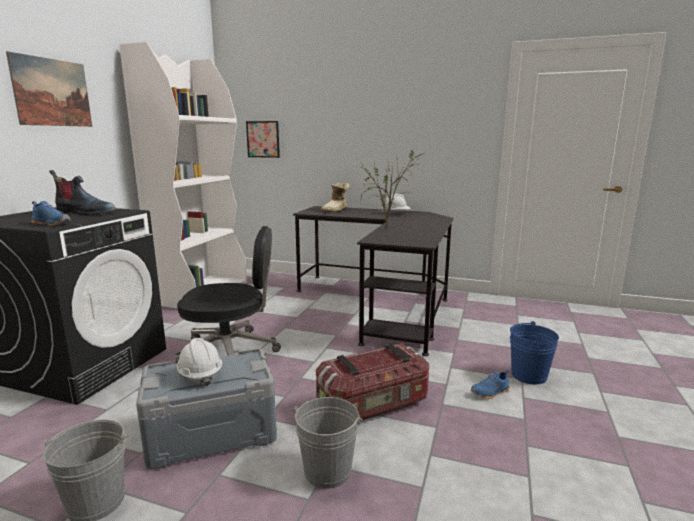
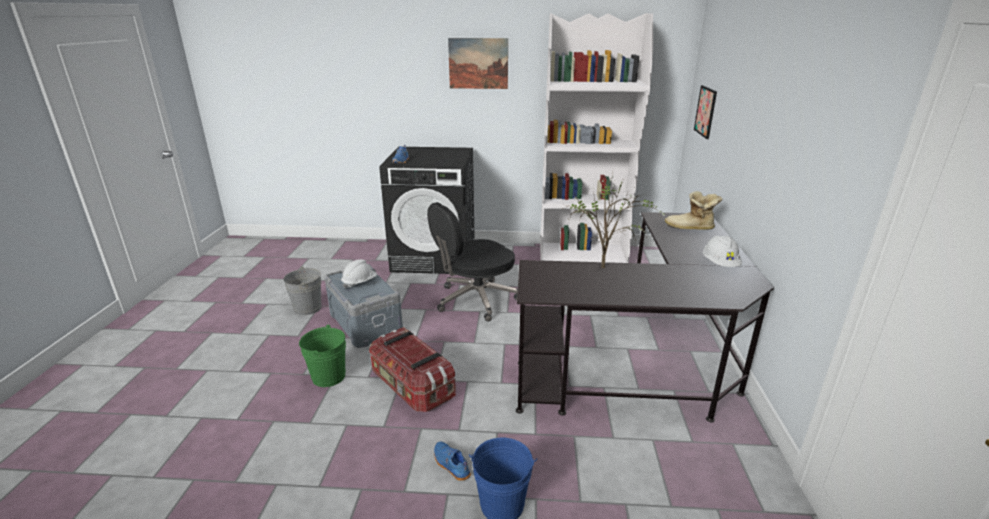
camera: 75 degrees right, 10 degrees up
boot [49,170,116,215] -> none
black office chair [175,226,281,364] -> black office chair turned 75 degrees clockwise [427,202,518,322]
grey bucket [291,397,362,489] -> green bucket [299,325,346,387]

